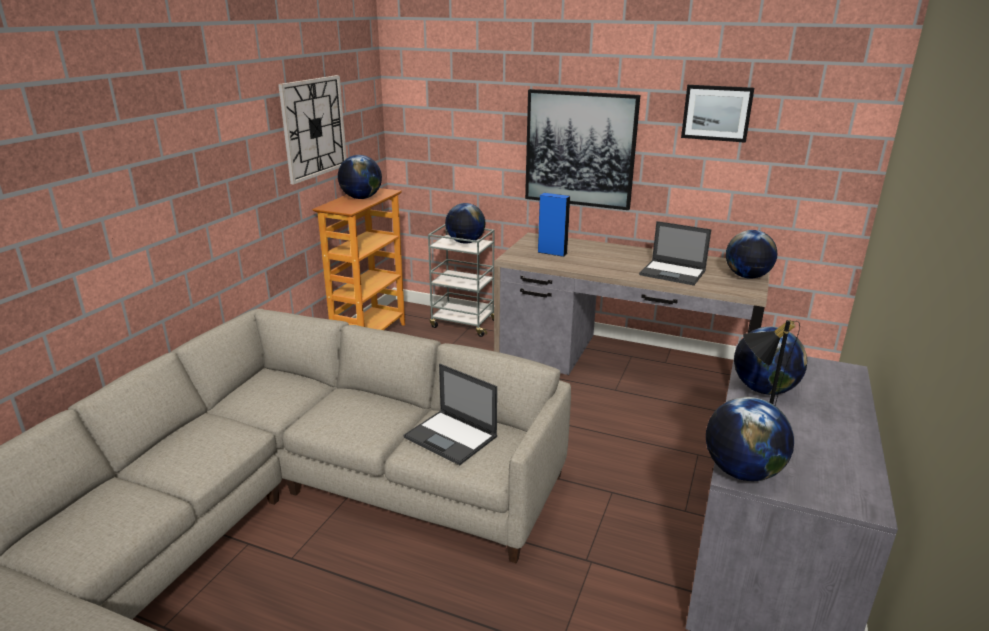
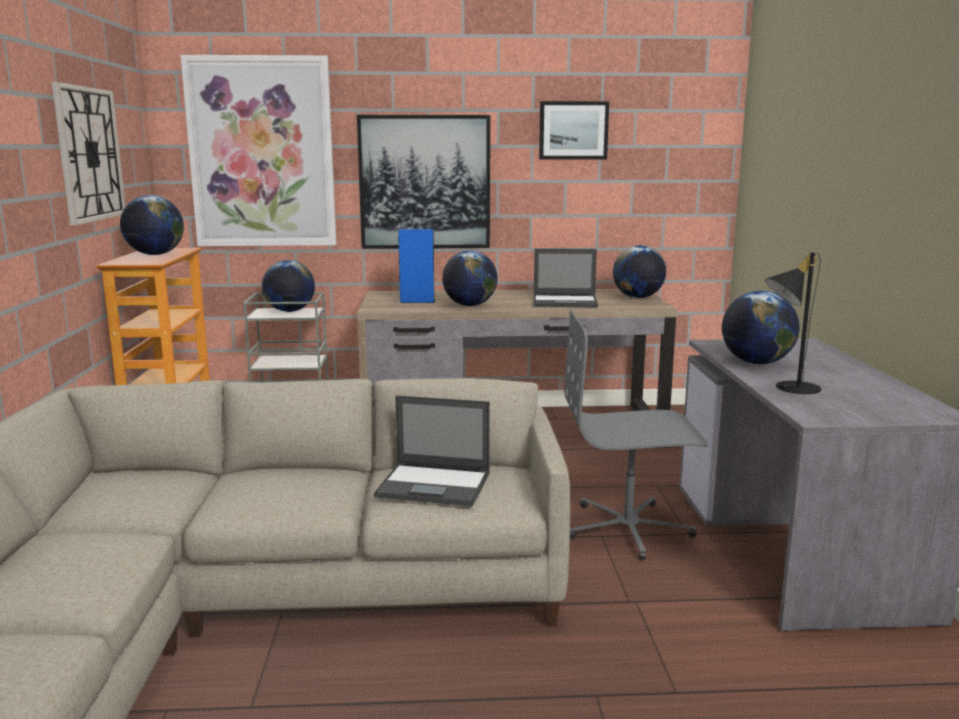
camera: 25 degrees left, 10 degrees down
globe [706,397,794,481] -> globe moved to [442,251,498,306]
none -> picture [180,55,337,246]
none -> grey office chair [564,309,708,560]

